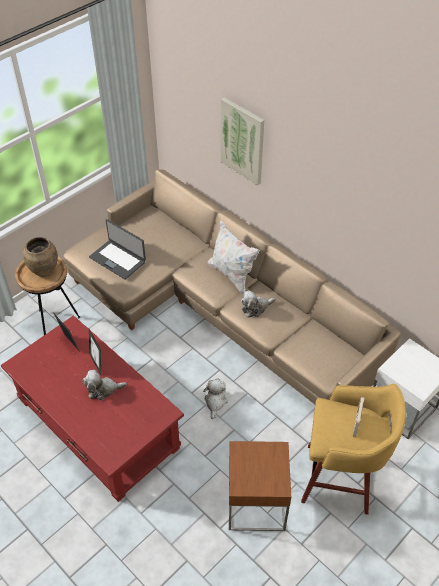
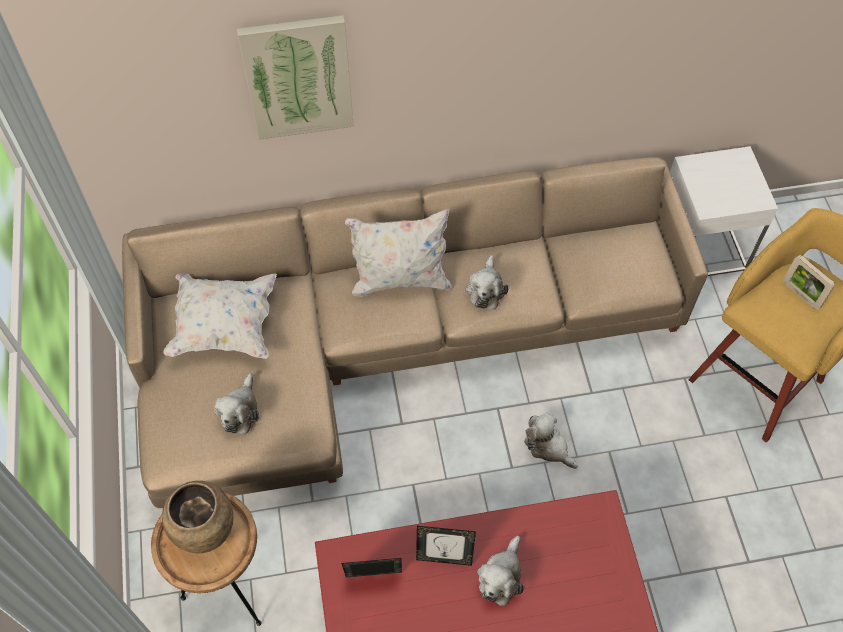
camera: 55 degrees left, 10 degrees up
laptop [89,219,146,280] -> plush toy [214,373,259,435]
brown side table [229,441,291,531] -> none
none -> white pillow [163,273,277,359]

